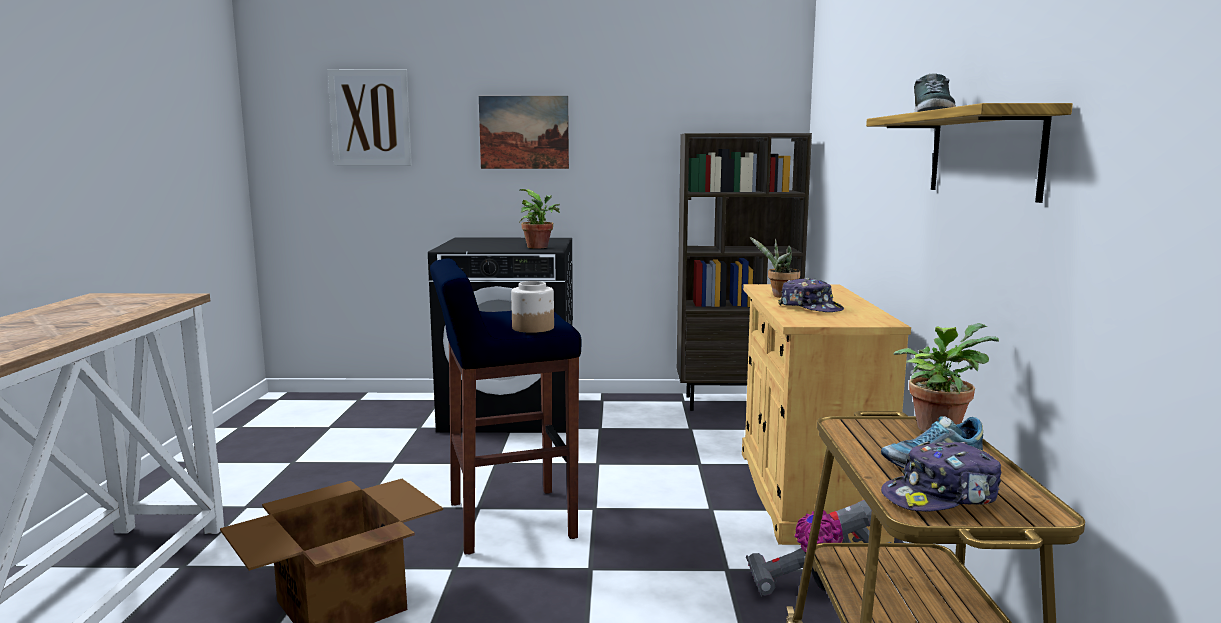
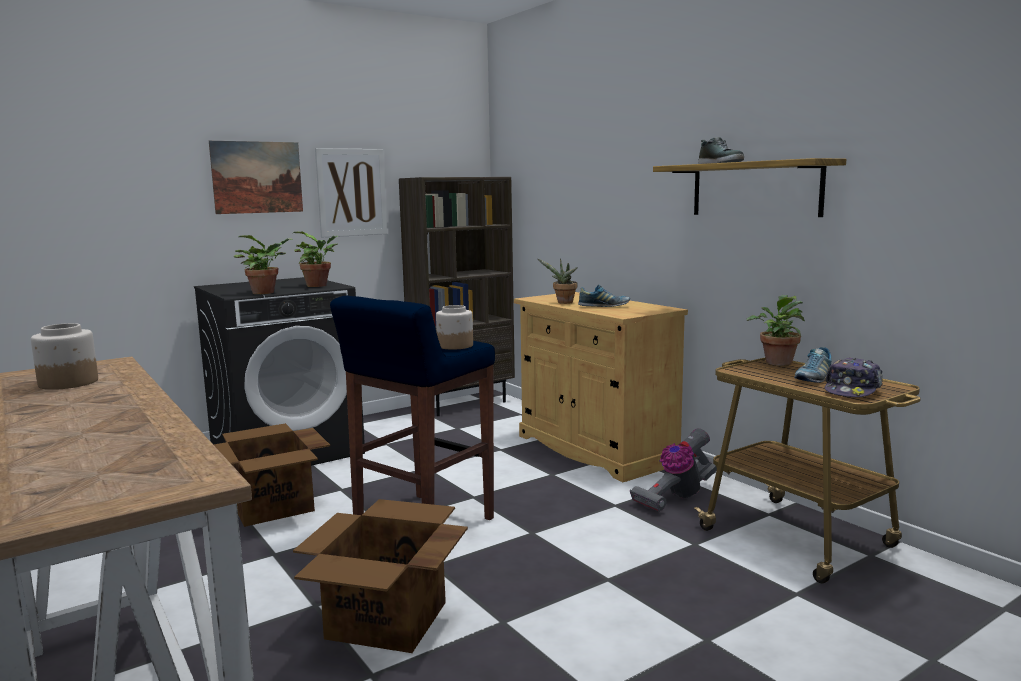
camera: 35 degrees left, 0 degrees up
picture [328,69,412,166] -> picture moved to [315,148,388,237]
cap [778,278,844,312] -> shoe [578,285,630,307]
none -> jar [31,323,98,390]
none -> cardboard box [214,423,330,527]
none -> potted plant [234,235,293,294]

